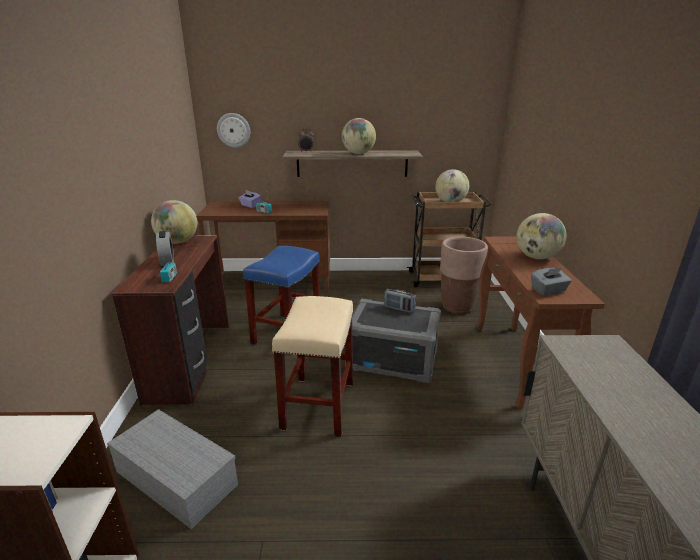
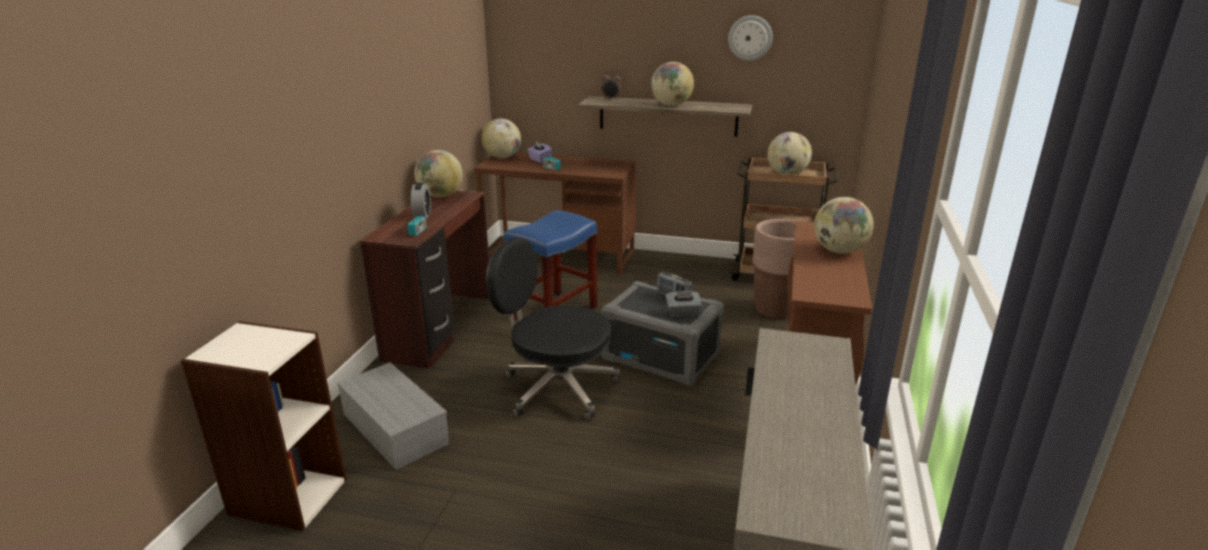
camera: 15 degrees right, 0 degrees up
wall clock [217,113,250,148] -> wall clock moved to [728,15,773,61]
beige stool [272,296,354,437] -> black office chair [486,238,620,421]
grey tissue box [531,267,572,295] -> grey tissue box moved to [666,291,702,317]
none -> globe [481,119,521,158]

